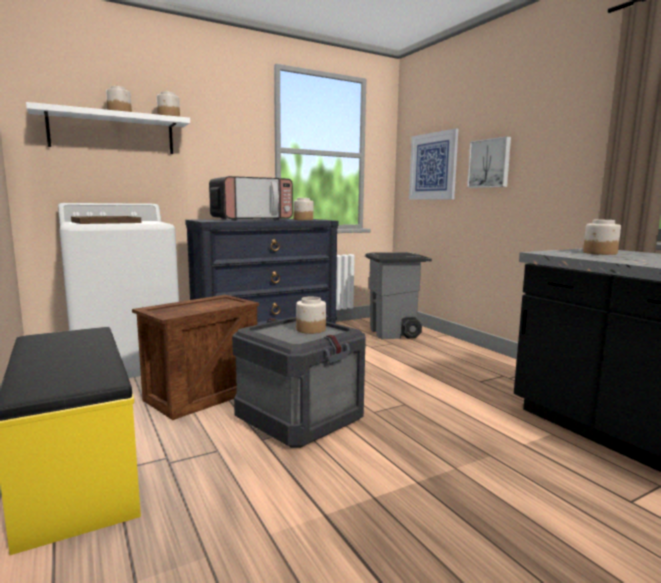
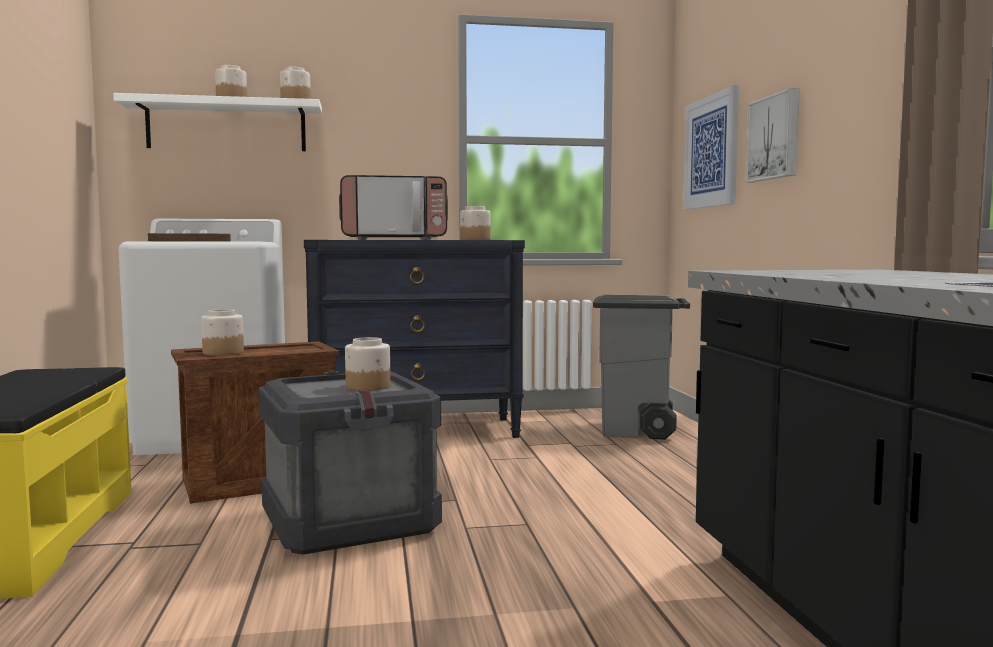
camera: 20 degrees right, 5 degrees down
jar [583,219,621,255] -> jar moved to [201,309,244,355]

